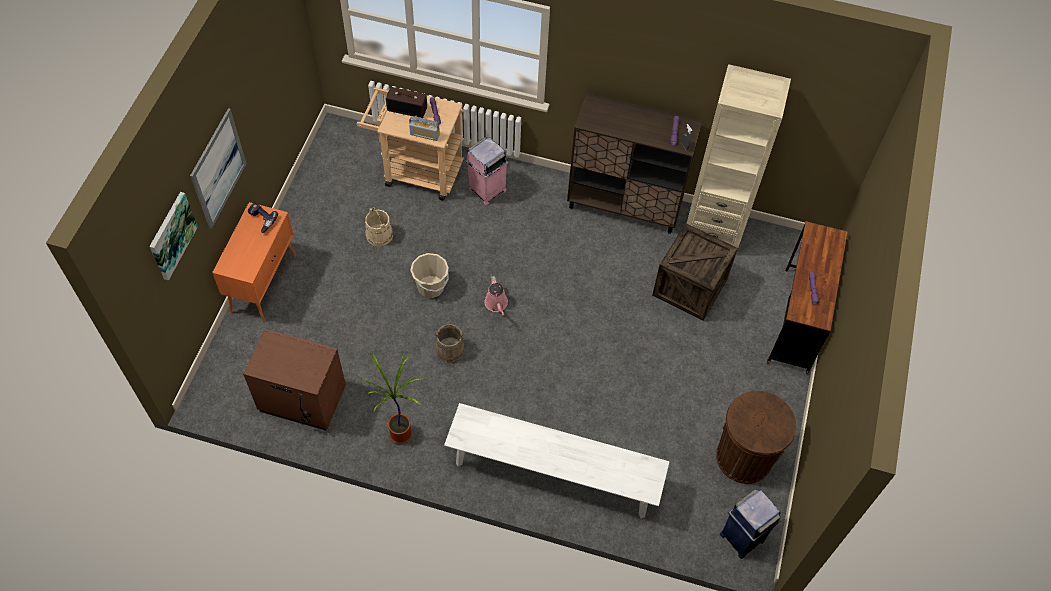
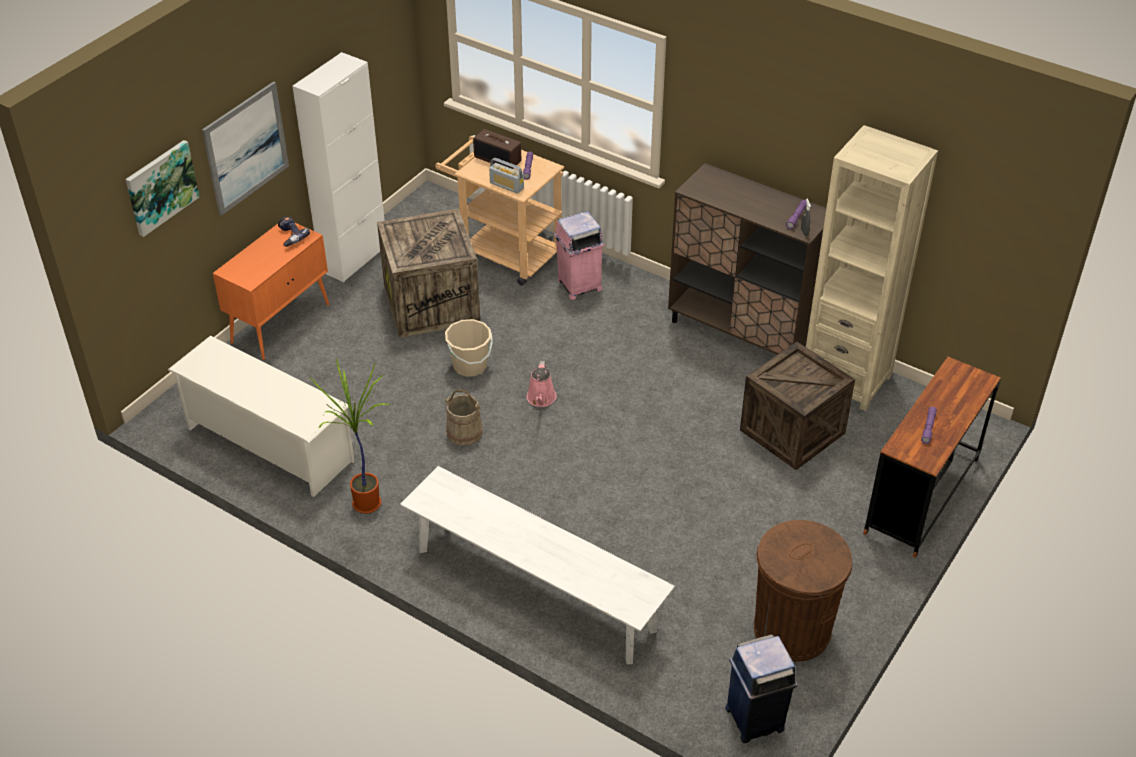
camera: 20 degrees right, 15 degrees down
brown nightstand [243,329,346,431] -> white shoe rack [168,335,355,497]
beige bucket [365,207,393,247] -> crate [377,209,480,338]
none -> white cabinet [292,52,385,282]

